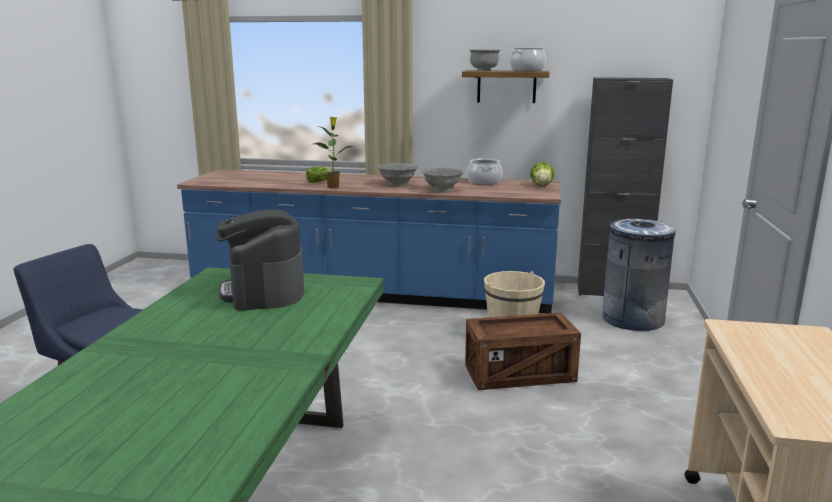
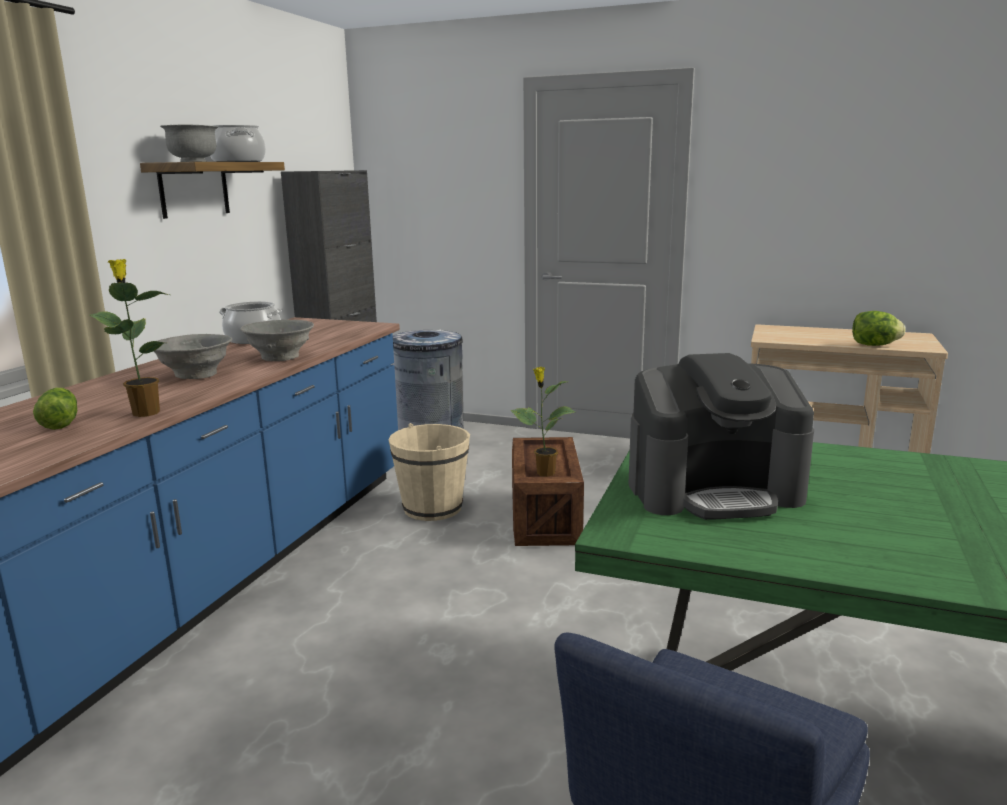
camera: 80 degrees left, 0 degrees up
lettuce [530,162,555,186] -> lettuce moved to [852,311,905,346]
none -> potted plant [510,367,576,477]

